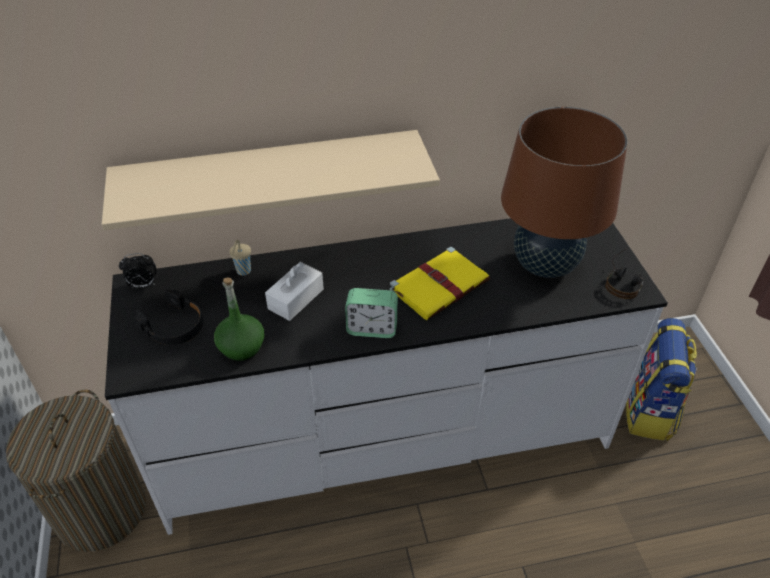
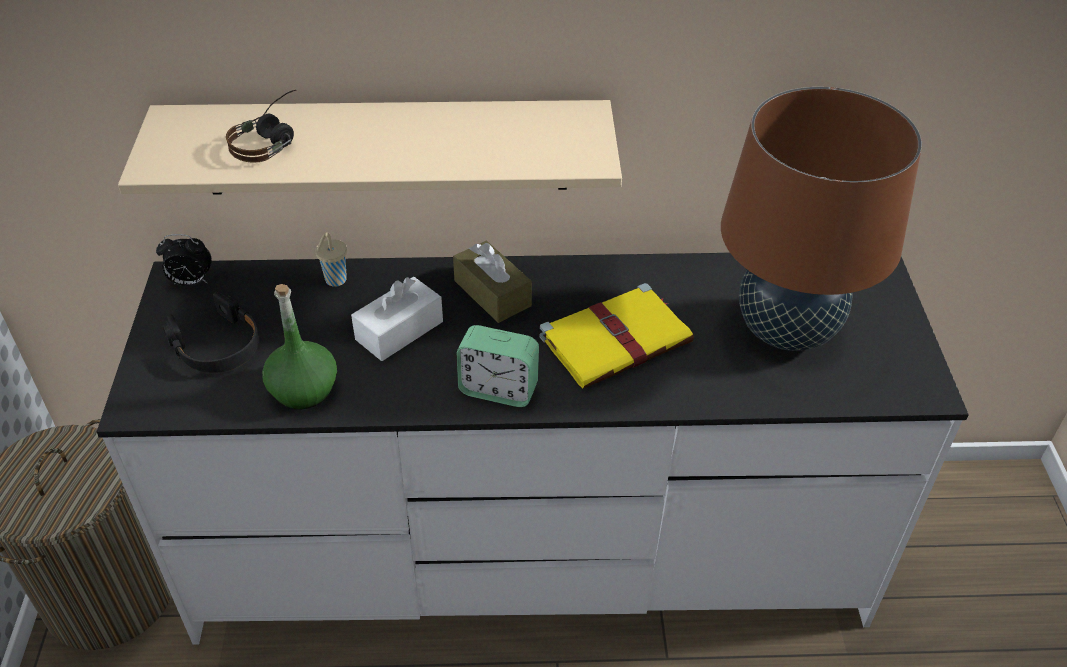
camera: 10 degrees right, 0 degrees up
headphones [605,248,644,299] -> headphones moved to [226,90,296,163]
backpack [626,318,697,441] -> none
none -> brown tissue box [453,241,532,323]

